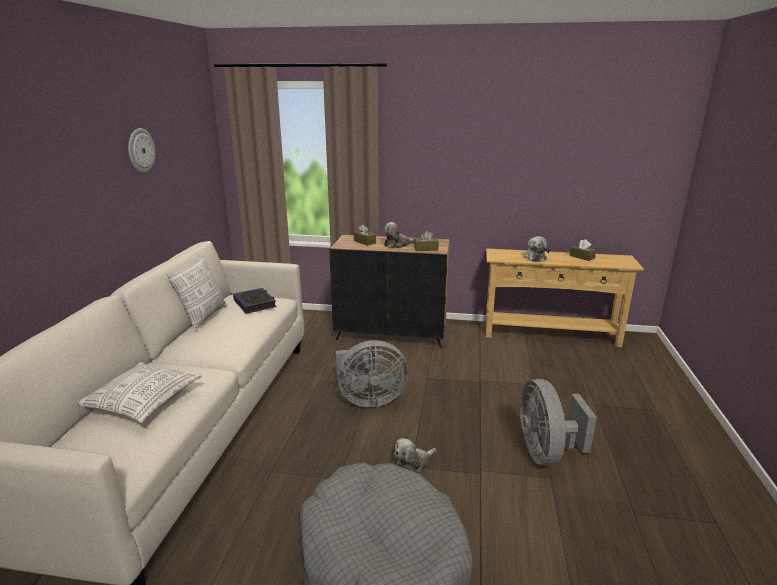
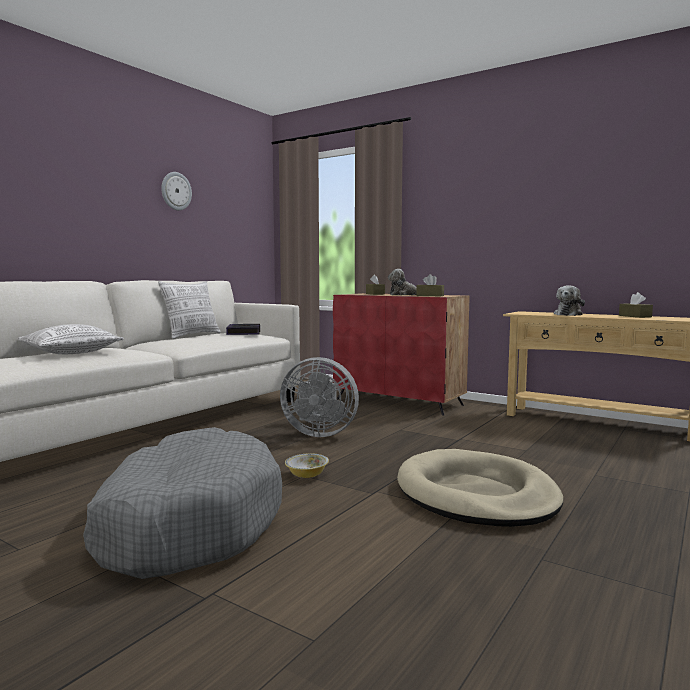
camera: 25 degrees right, 15 degrees down
black cabinet [329,235,450,348] -> red cabinet [333,293,469,416]
plush toy [394,438,436,474] -> bowl [285,453,329,478]
grey fan [519,379,597,466] -> beige dog bed [397,449,563,527]

